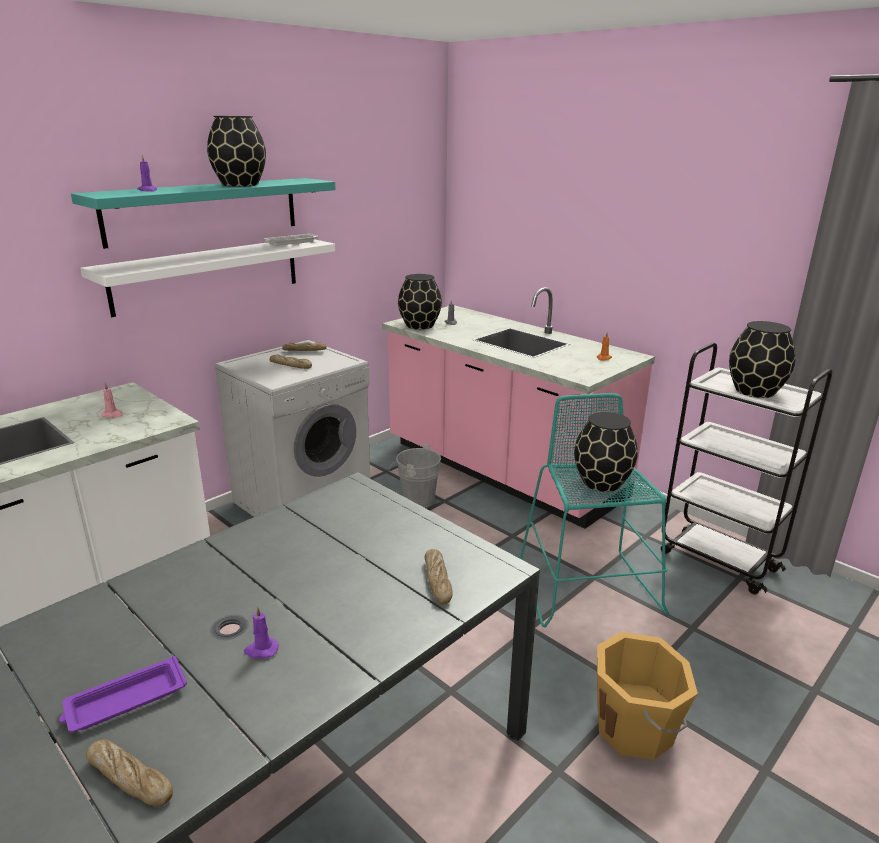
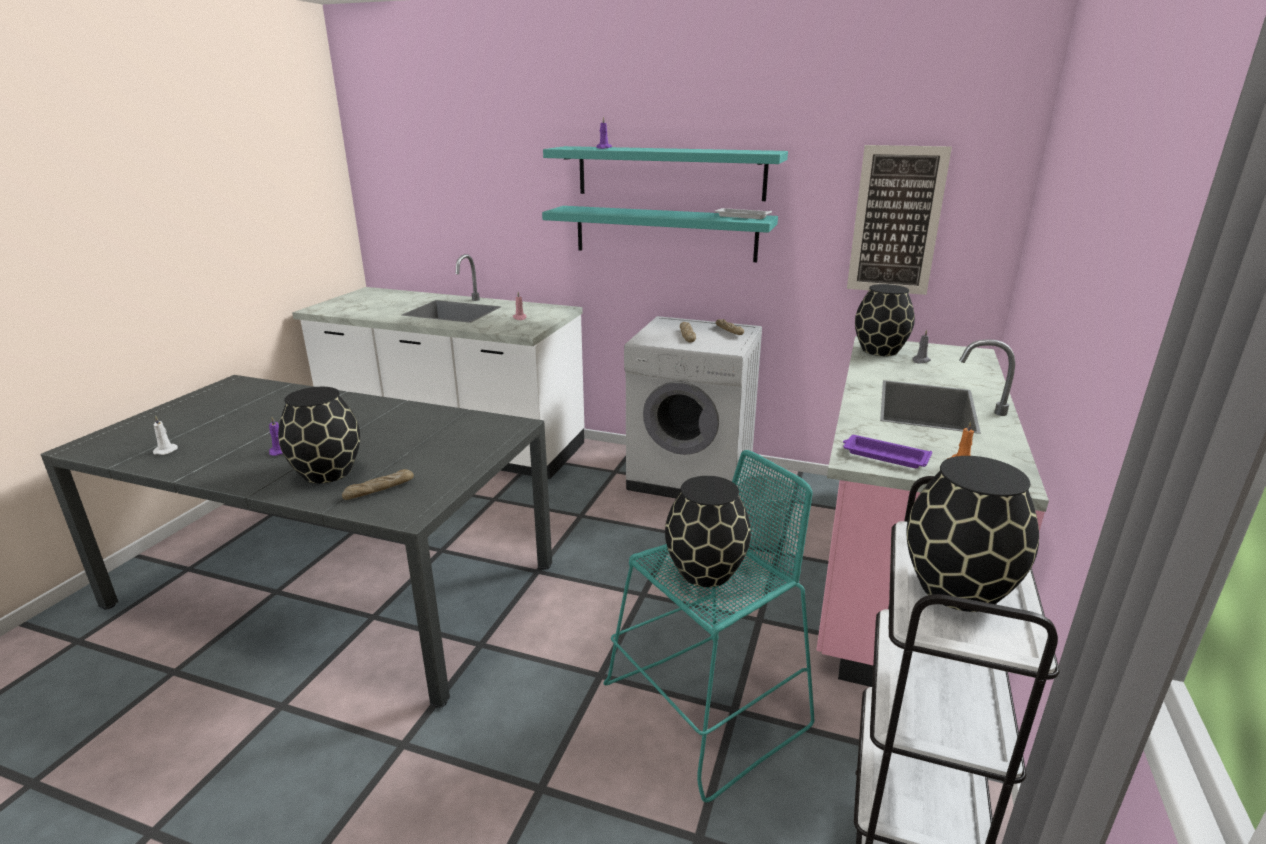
camera: 65 degrees right, 0 degrees up
purple tray [59,656,187,732] -> purple tray moved to [843,435,932,468]
white shelf [80,239,335,317] -> turquoise shelf [542,206,778,262]
bread [86,740,173,806] -> white candle [153,416,178,455]
black vase [207,116,266,187] -> black vase moved to [278,387,360,484]
orange bucket [597,632,698,760] -> none
none -> picture [847,145,952,295]

